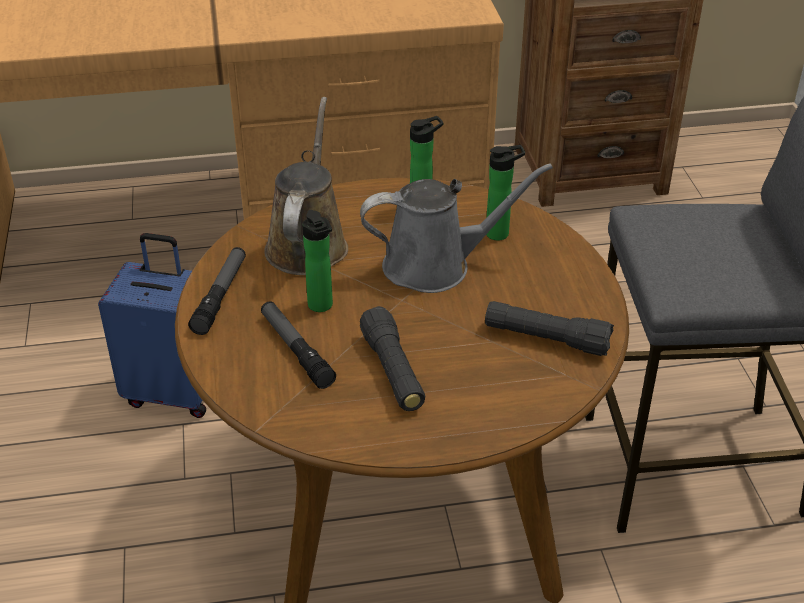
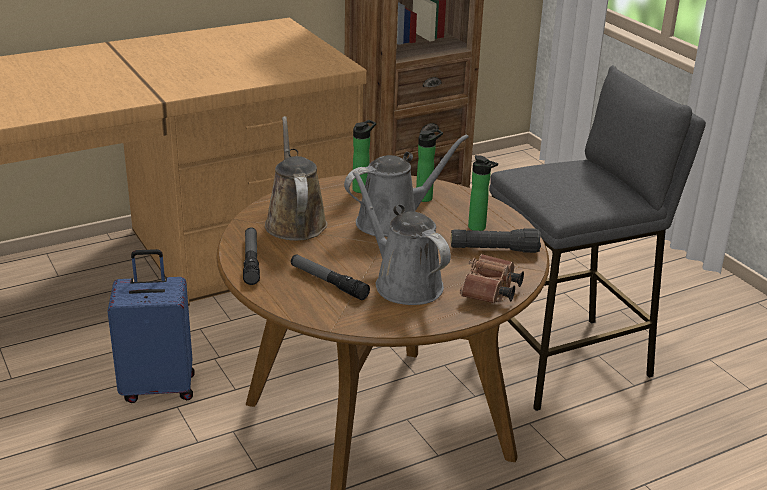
camera: 20 degrees left, 10 degrees down
bottle [302,210,333,312] -> bottle moved to [468,155,498,231]
black flashlight [360,306,425,411] -> grey watering can [353,171,451,305]
none -> brown binoculars [460,254,524,304]

